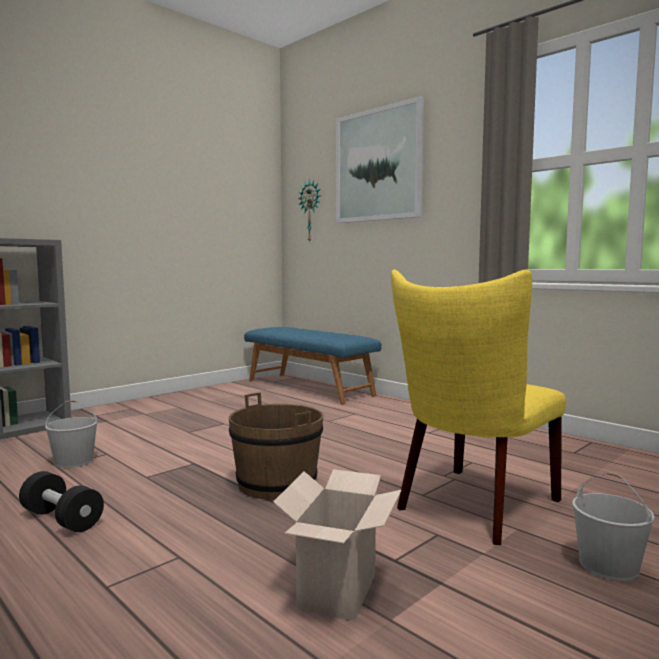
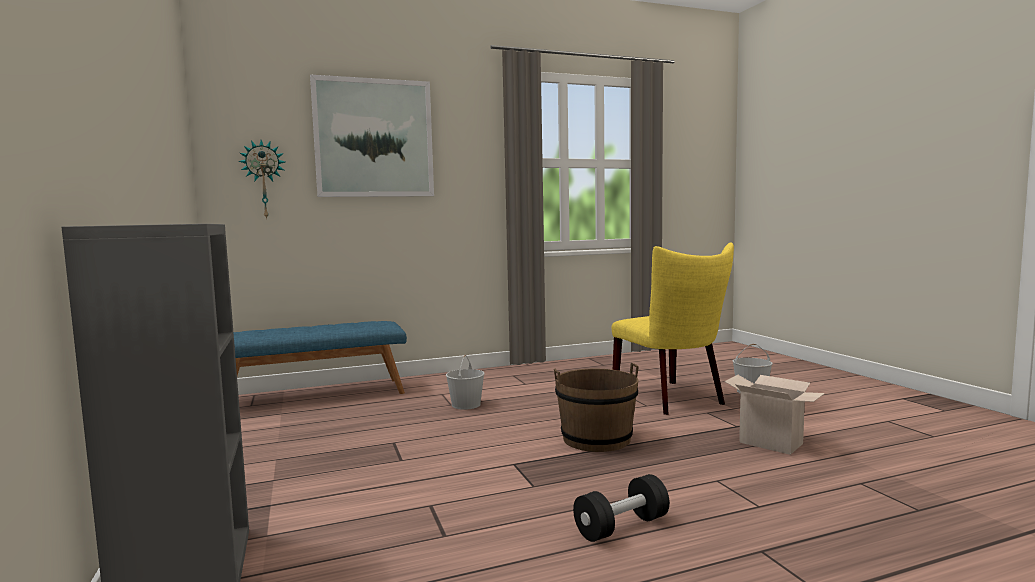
camera: 65 degrees left, 0 degrees up
white bucket [45,400,98,468] -> white bucket moved to [446,355,485,410]

